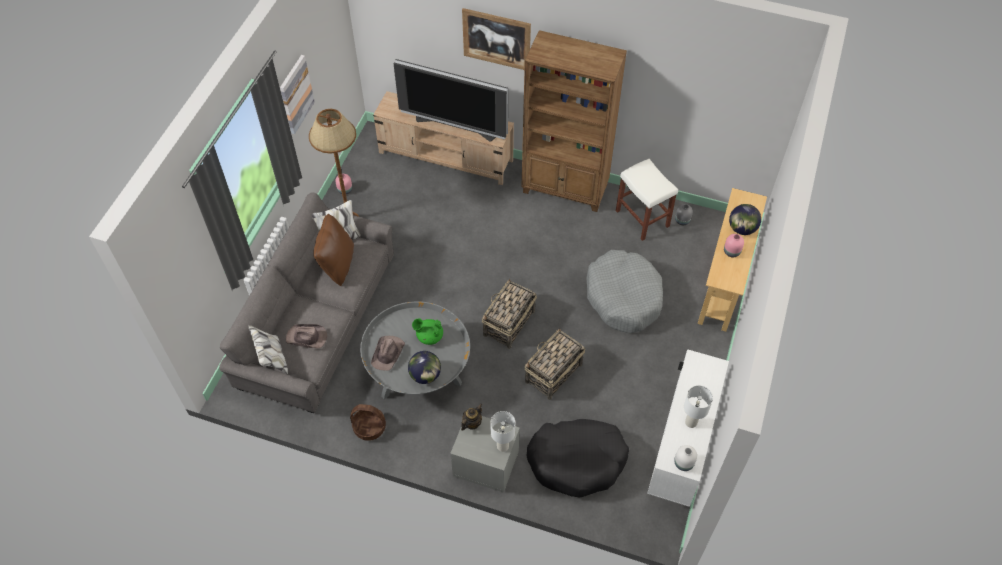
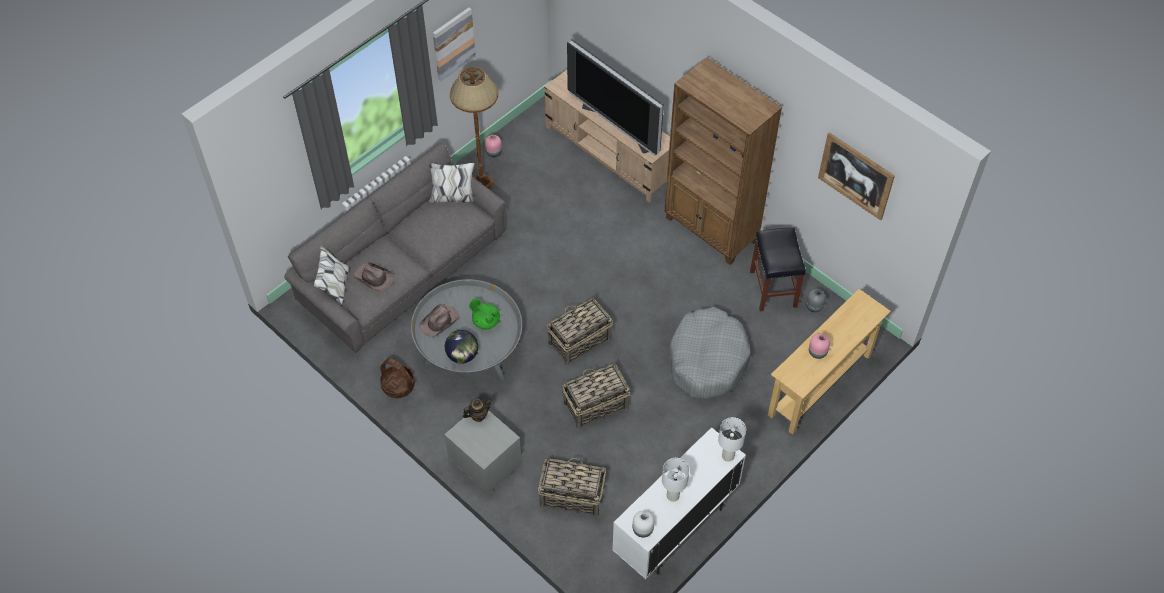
camera: 25 degrees right, 0 degrees up
brown pillow [313,214,354,286] -> none
picture [462,8,531,70] -> picture moved to [818,132,895,220]
white table lamp [491,411,515,452] -> white table lamp moved to [718,417,746,462]
black dog bed [526,419,629,497] -> basket [538,457,606,517]
white stool [616,159,678,241] -> black stool [750,228,806,311]
globe [729,204,761,235] -> none

